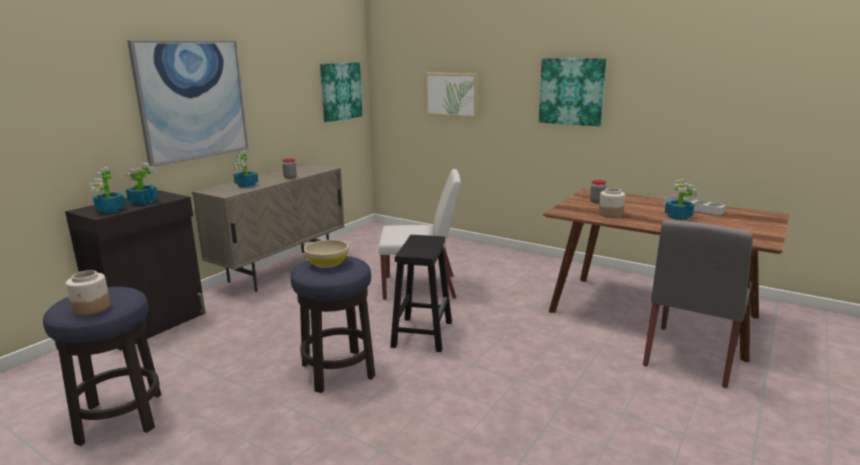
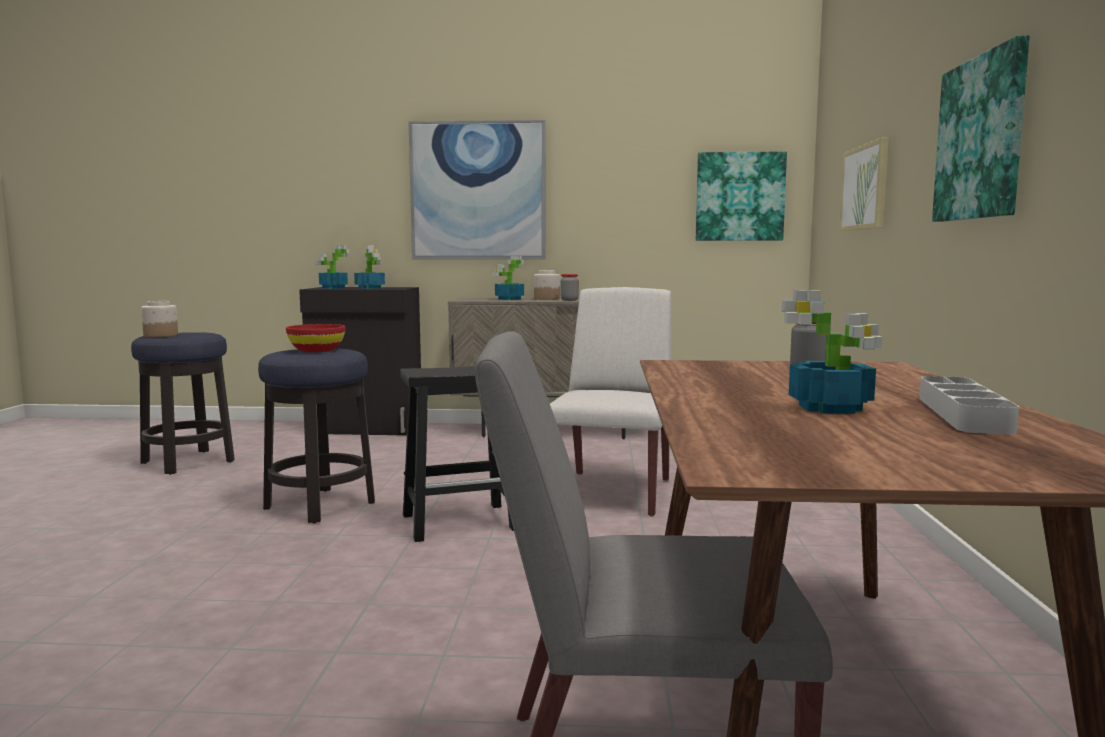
camera: 60 degrees right, 10 degrees down
beige bowl [304,240,349,268] -> red bowl [286,324,346,352]
white chair [378,169,461,300] -> white chair turned 135 degrees counterclockwise [550,287,672,517]
jar [599,188,625,218] -> jar moved to [534,270,560,300]

